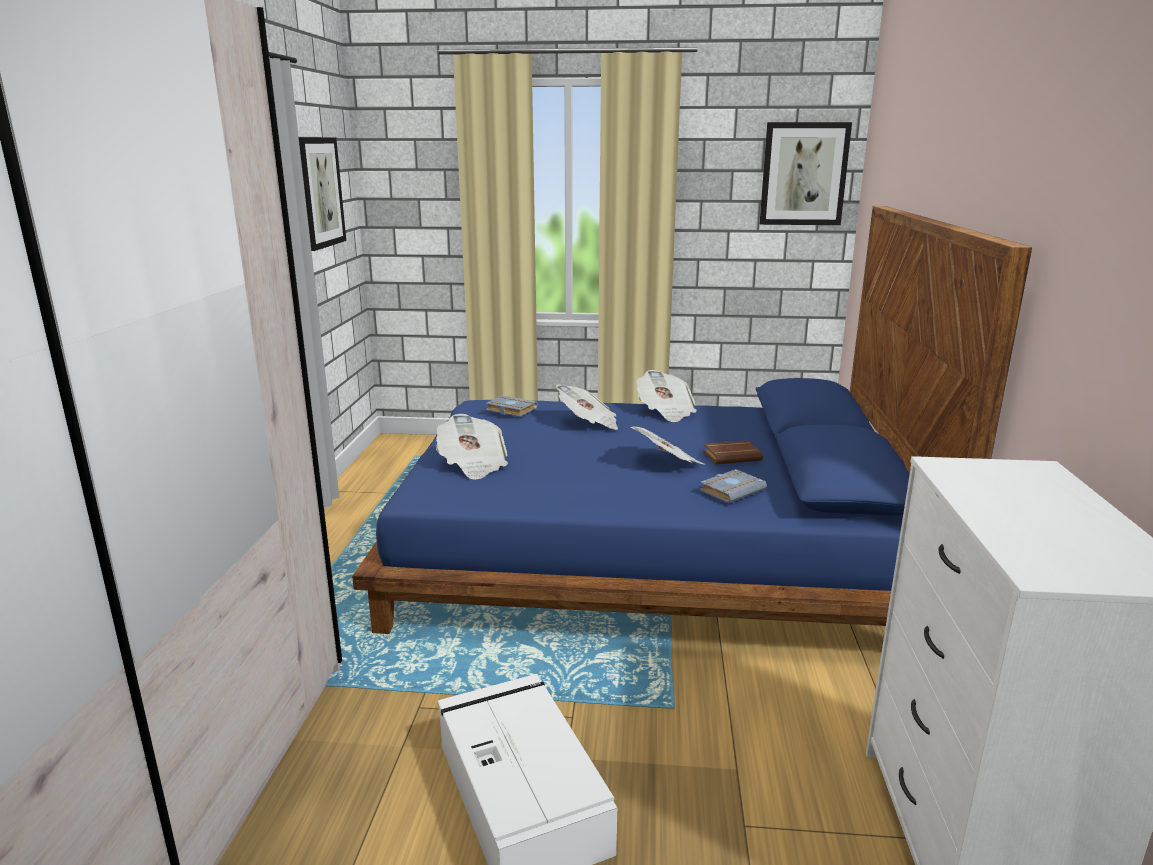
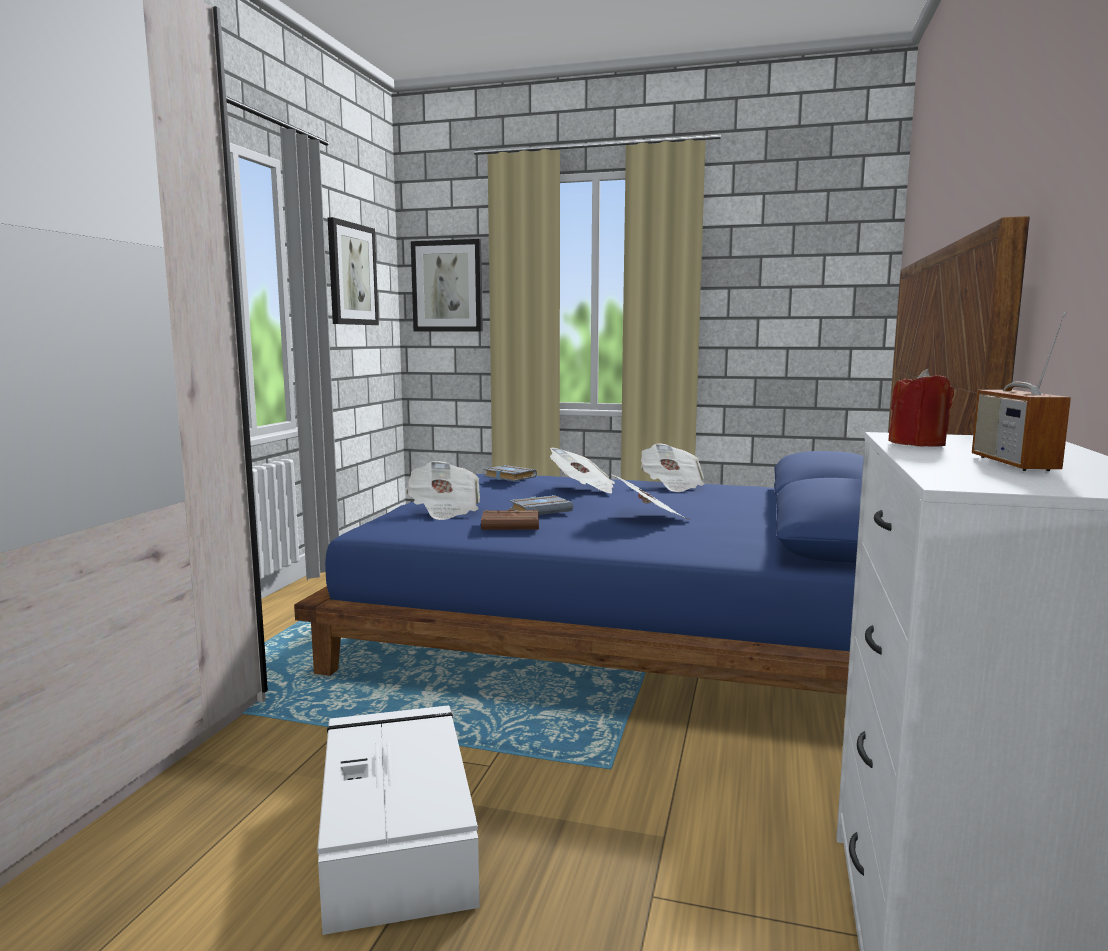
camera: 10 degrees right, 10 degrees down
grey book [699,469,767,504] -> grey book moved to [510,495,573,515]
brown book [703,441,763,464] -> brown book moved to [481,509,539,530]
picture [760,122,852,225] -> picture moved to [411,239,483,332]
none -> red candle [888,369,954,447]
none -> radio [972,312,1071,471]

